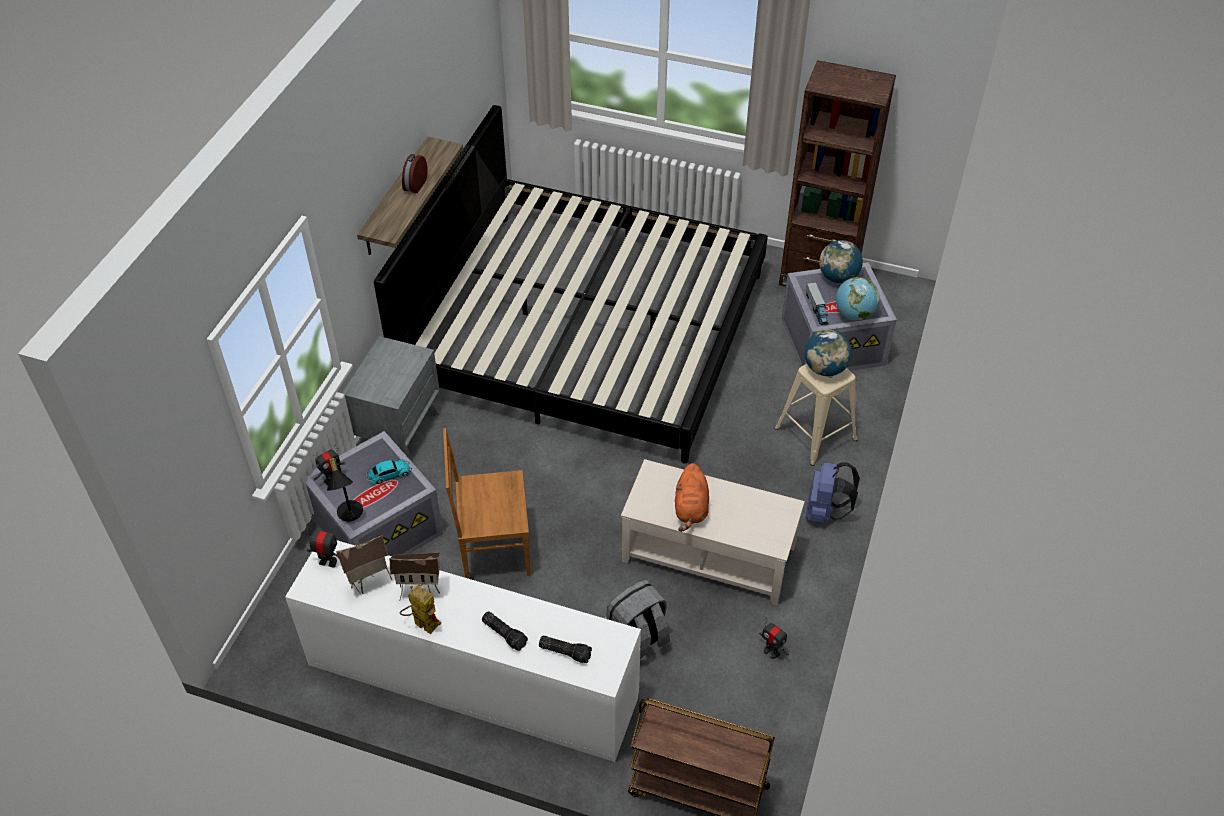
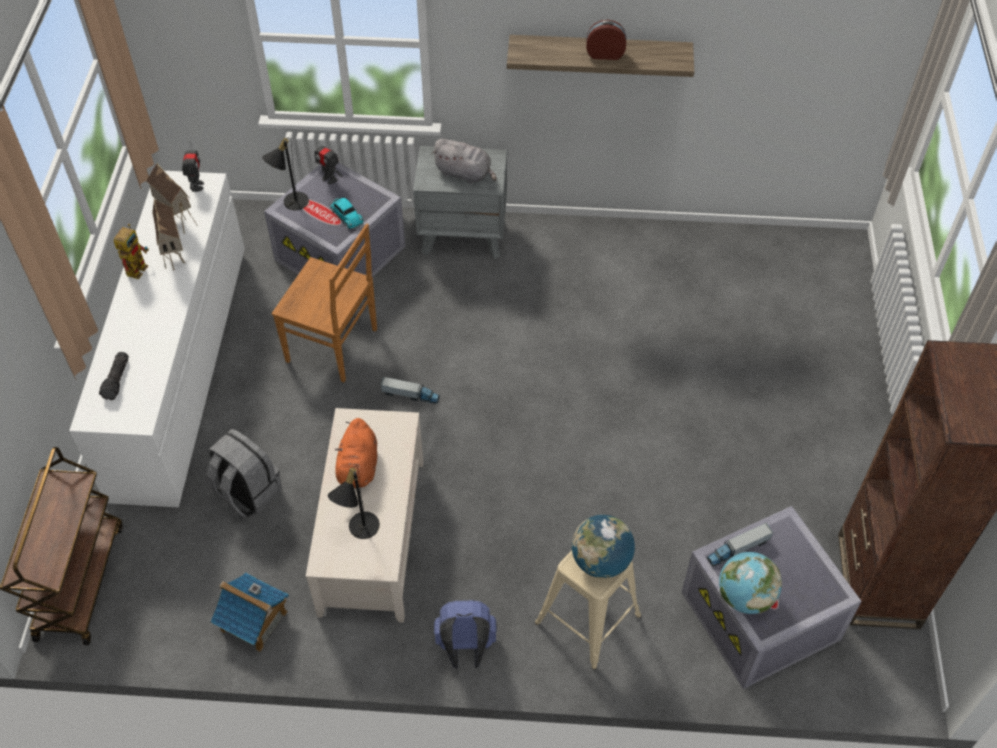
camera: 75 degrees right, 5 degrees up
bed [374,105,768,464] -> none
brown chair [443,428,531,579] -> brown chair turned 135 degrees clockwise [272,223,377,382]
flashlight [482,612,528,651] -> none
orange plush toy [675,463,709,532] -> orange plush toy turned 75 degrees counterclockwise [335,418,377,489]
toy robot [759,618,789,659] -> toy house [210,573,289,652]
globe [819,240,863,283] -> none
none -> black table lamp [328,467,380,539]
none -> toy truck [381,377,440,404]
none -> grey plush toy [431,139,497,184]

